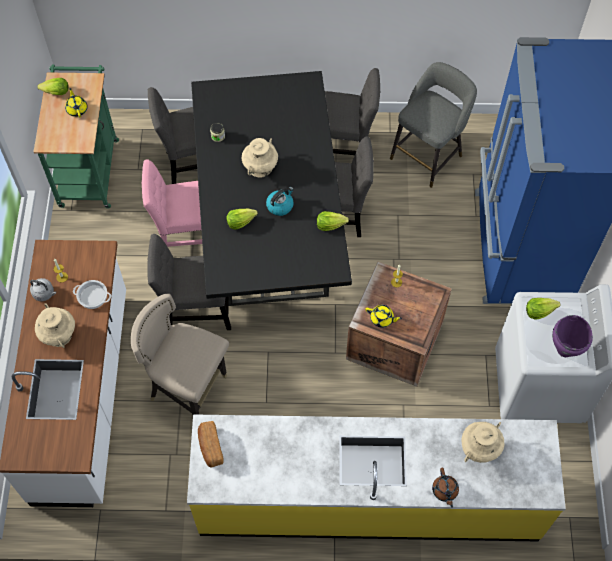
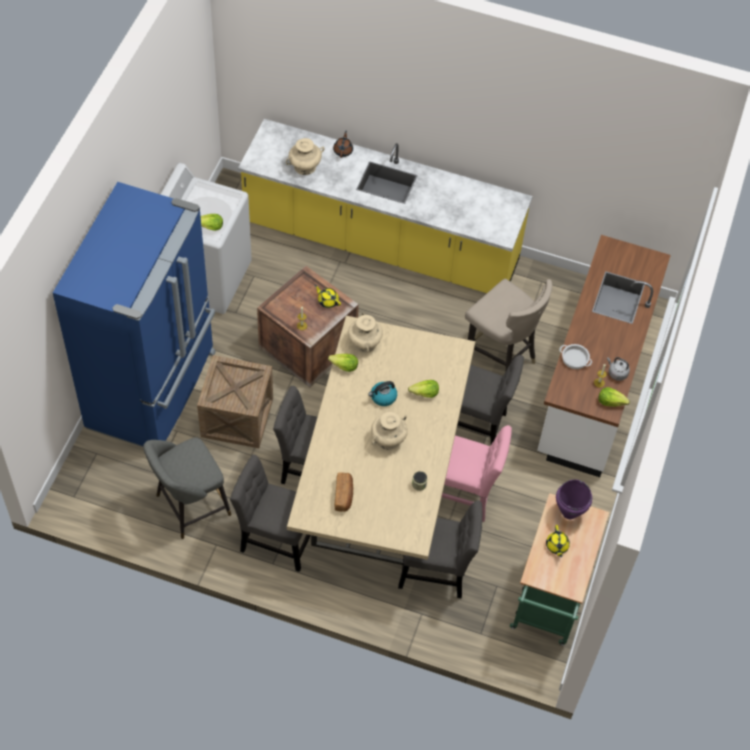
camera: 165 degrees left, 5 degrees down
beige vase [35,303,75,348] -> beige vase moved to [348,313,383,353]
lettuce [37,78,68,95] -> lettuce moved to [598,387,630,407]
black dining table [191,71,352,306] -> beige dining table [287,316,475,565]
bread [198,421,224,467] -> bread moved to [334,472,353,512]
purple cooking pot [552,315,593,357] -> purple cooking pot moved to [556,480,592,519]
none -> crate [197,355,273,448]

